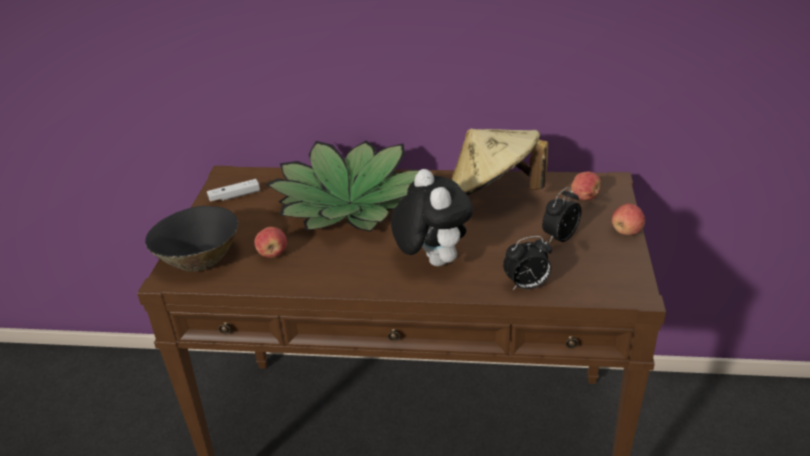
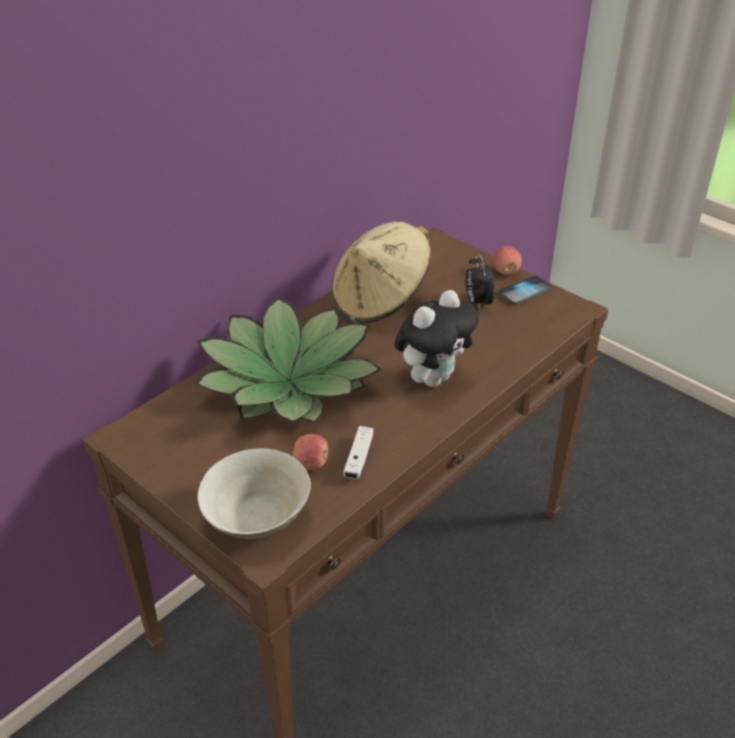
camera: 55 degrees left, 5 degrees up
black bowl [145,206,238,272] -> beige bowl [197,448,311,539]
white game controller [207,179,260,202] -> white game controller moved to [343,426,373,479]
plush toy [391,169,473,266] -> plush toy turned 120 degrees clockwise [394,290,479,387]
alarm clock [503,236,552,290] -> none
apple [571,172,601,200] -> none
none -> phone [498,276,552,304]

